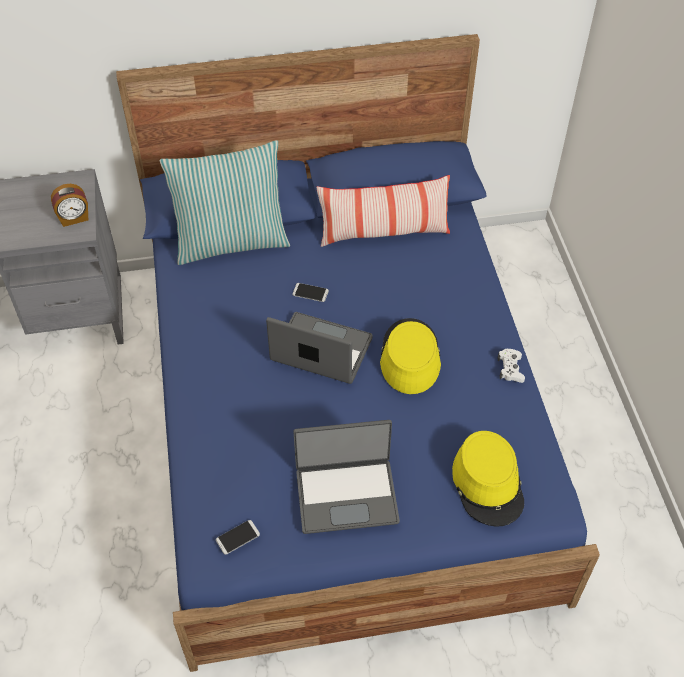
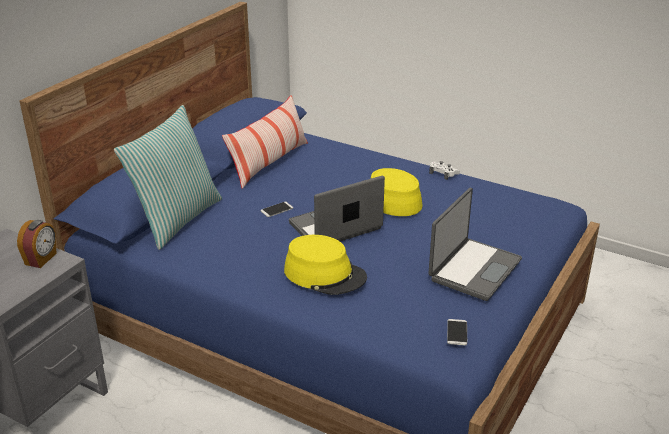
camera: 50 degrees left, 20 degrees down
yellow hat [452,431,524,527] -> yellow hat moved to [284,235,367,295]

